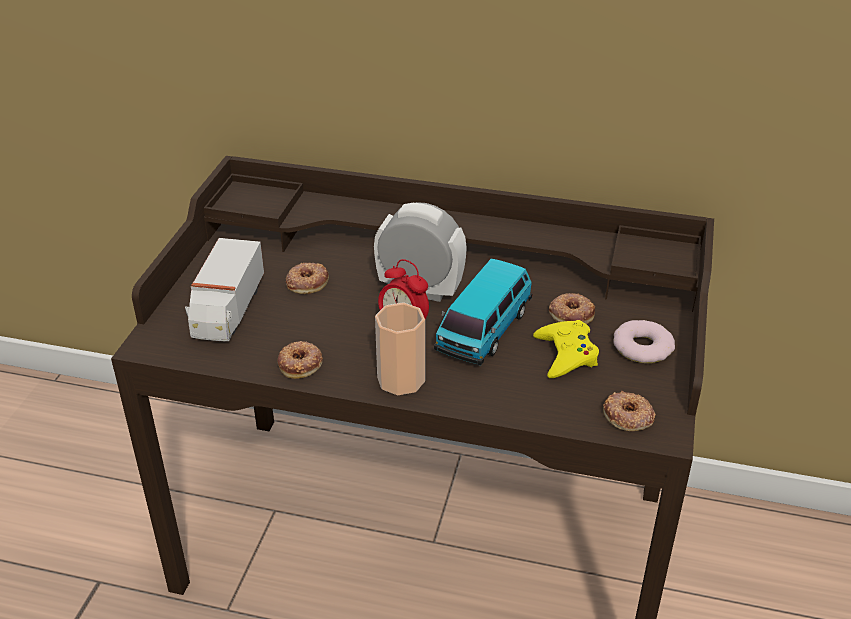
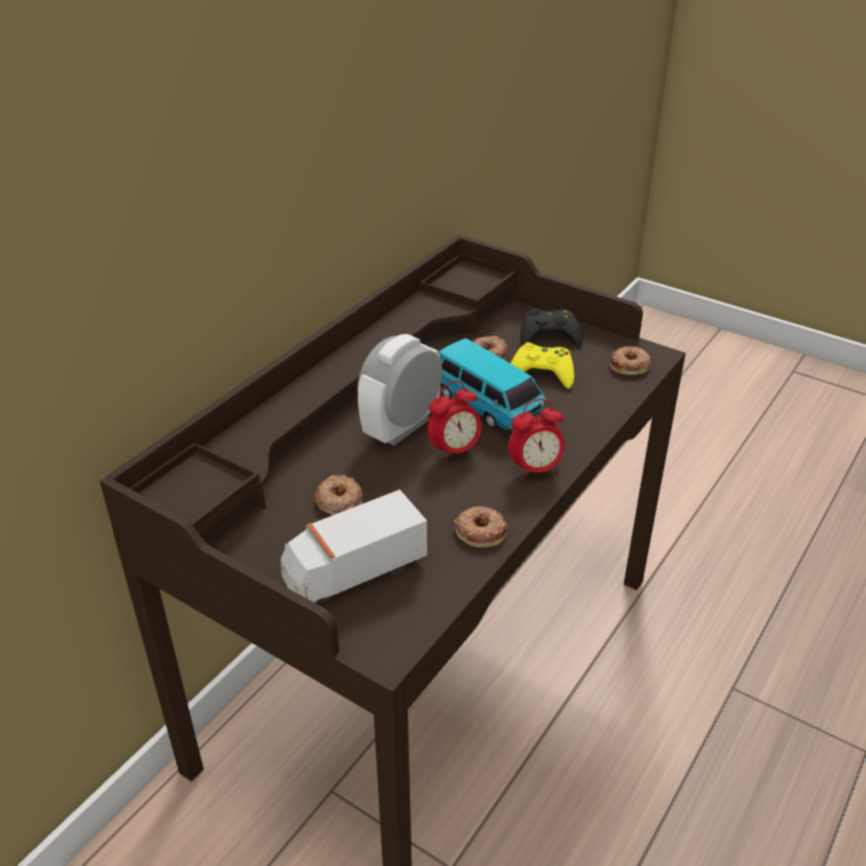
camera: 70 degrees left, 0 degrees up
toy truck [185,238,264,341] -> toy truck turned 120 degrees clockwise [281,489,427,603]
cup [375,302,425,395] -> alarm clock [508,399,565,481]
donut [613,320,675,363] -> black game controller [520,308,583,347]

